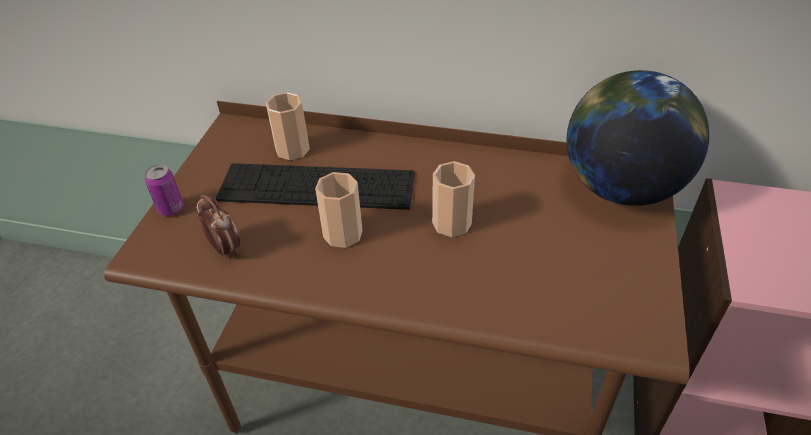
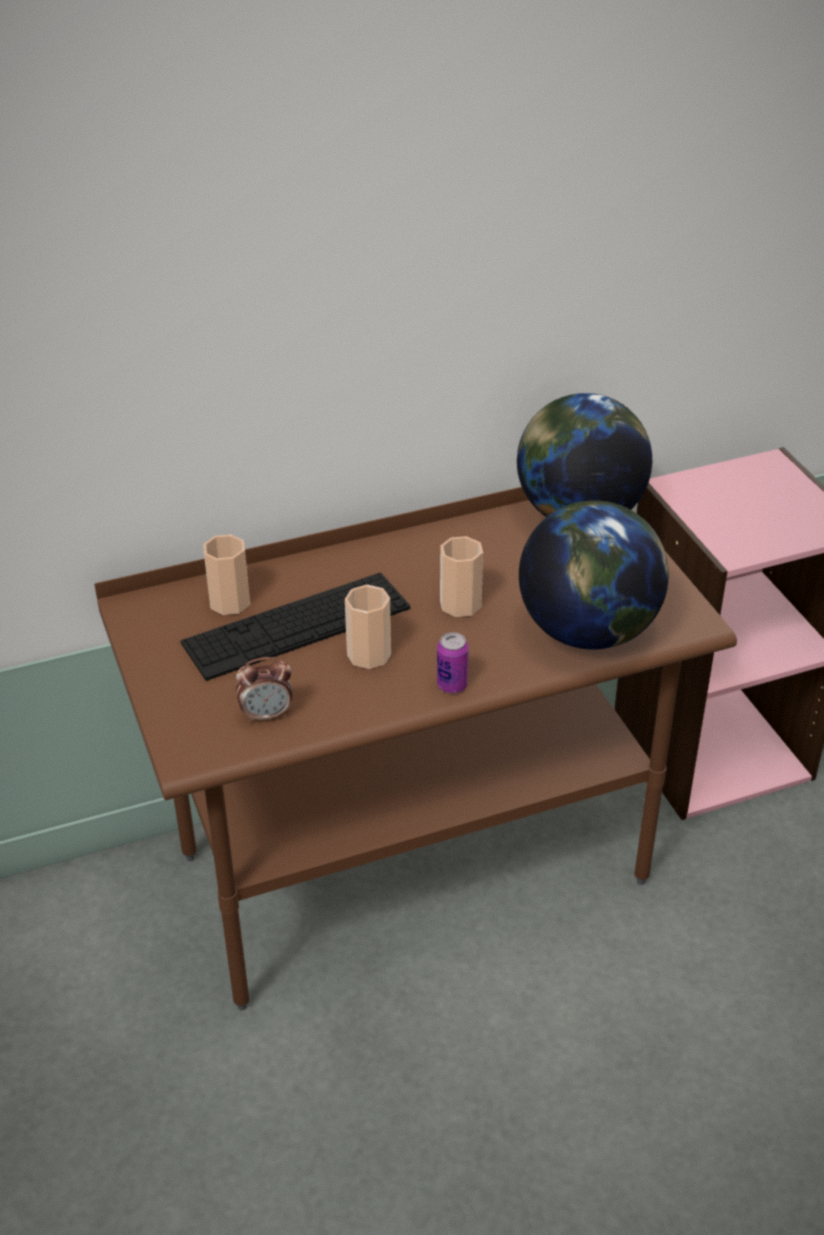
camera: 35 degrees left, 5 degrees down
can [145,165,184,216] -> can moved to [437,632,469,693]
alarm clock [196,195,240,259] -> alarm clock turned 150 degrees clockwise [236,657,293,723]
none -> globe [519,500,669,650]

